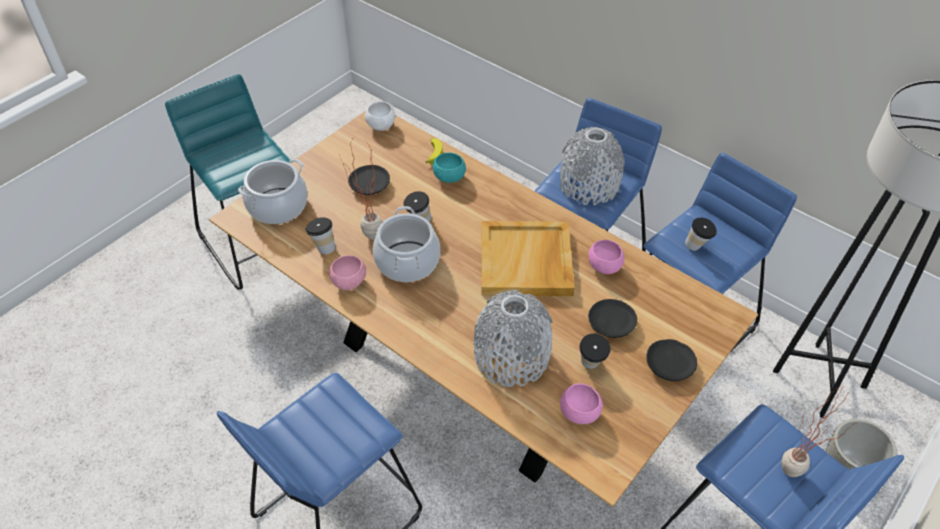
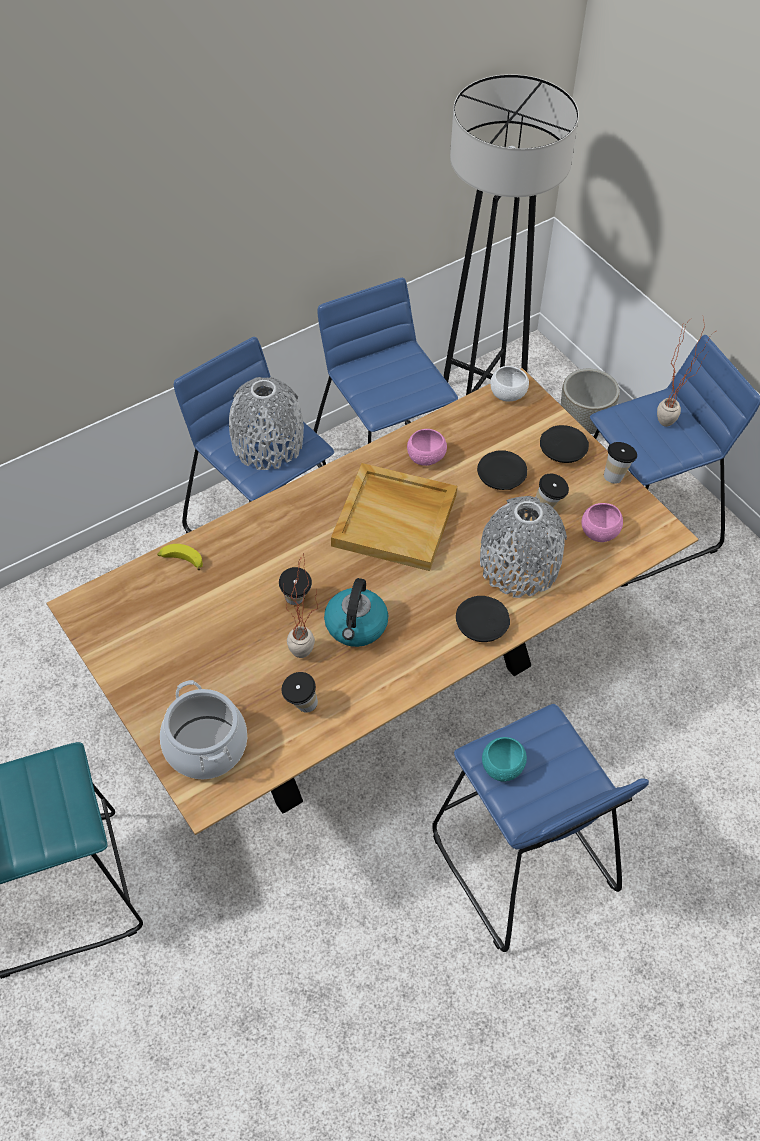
camera: 75 degrees left, 5 degrees up
pink bowl [329,255,366,290] -> none
black plate [348,165,390,195] -> black plate moved to [456,596,510,642]
white bowl [365,101,395,131] -> white bowl moved to [490,366,529,401]
cooking pot [373,206,440,282] -> kettle [324,578,388,647]
turquoise bowl [433,153,466,183] -> turquoise bowl moved to [482,737,527,782]
cup [685,218,717,251] -> cup moved to [604,442,637,484]

